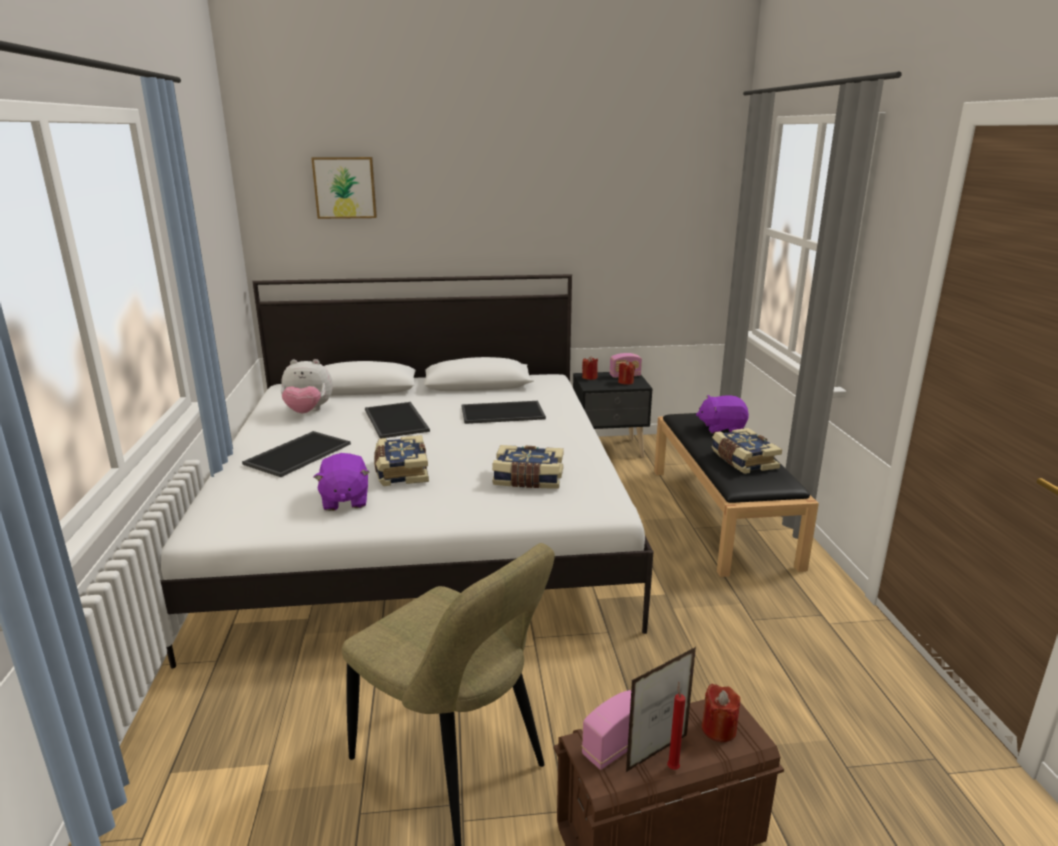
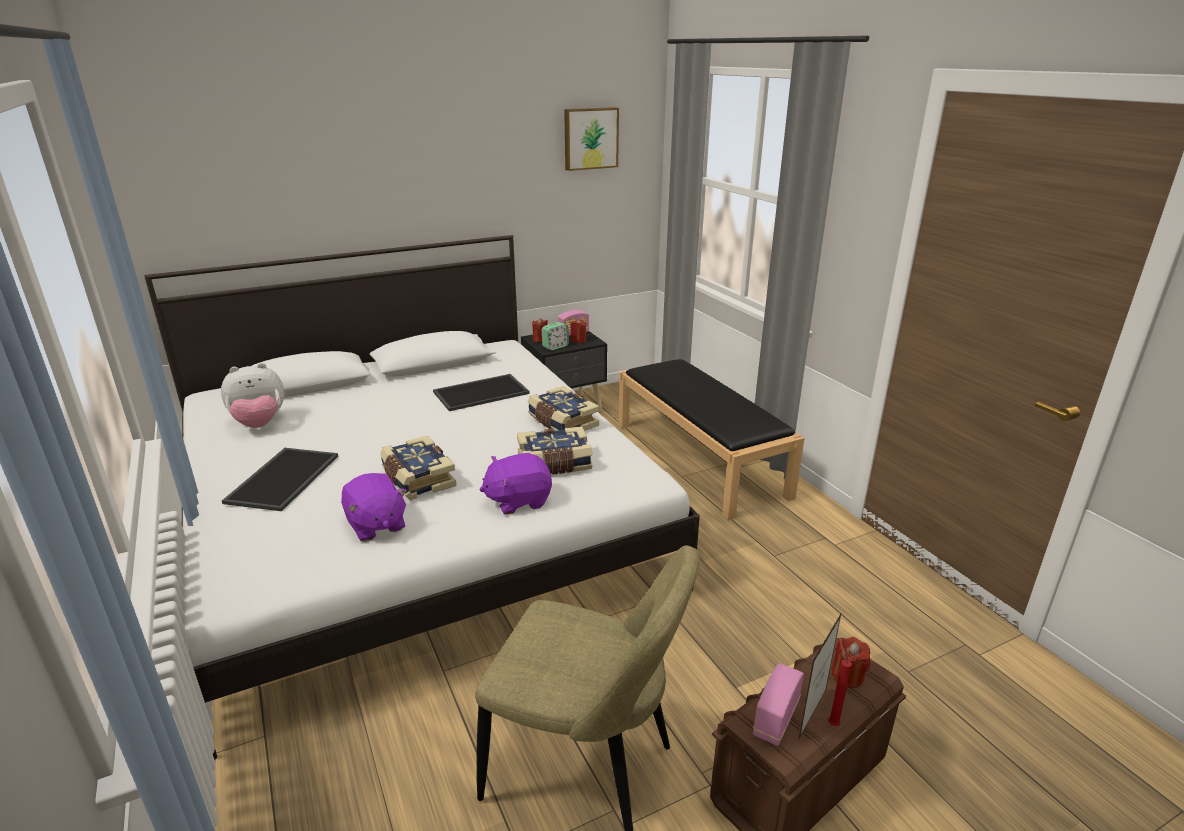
camera: 20 degrees left, 5 degrees up
picture [311,157,377,219] -> picture moved to [564,107,619,171]
tray [365,402,430,439] -> none
purple plush toy [696,395,749,434] -> purple plush toy moved to [480,453,552,515]
book [711,428,782,474] -> book moved to [528,386,599,431]
none -> alarm clock [542,322,569,350]

